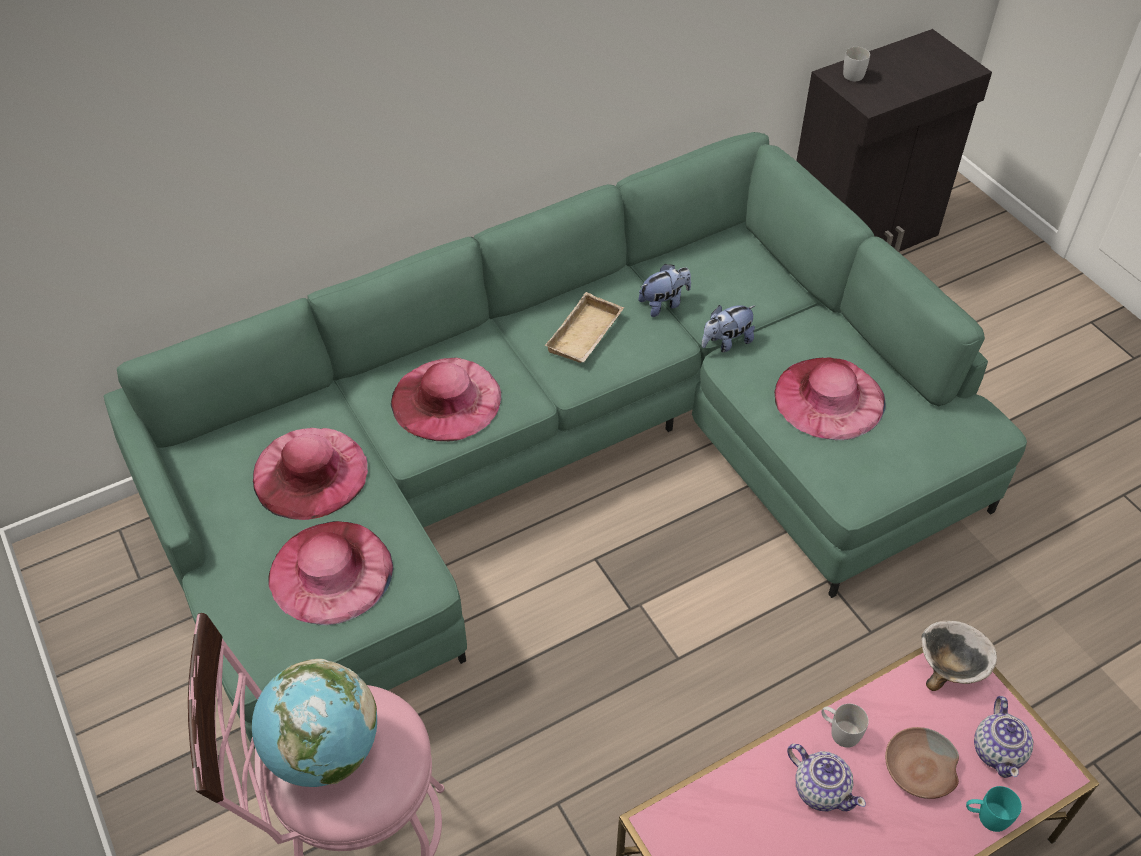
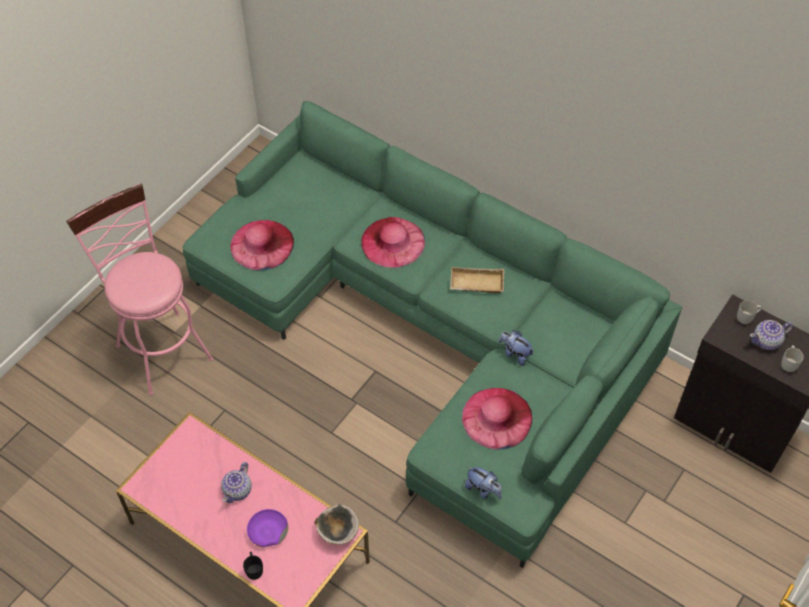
camera: 65 degrees right, 5 degrees up
globe [252,659,377,787] -> none
pink hat [253,428,368,520] -> none
plush toy [638,264,691,317] -> plush toy moved to [465,466,502,499]
white mug [821,704,869,748] -> white mug moved to [781,345,804,372]
brown bowl [885,727,959,799] -> purple bowl [247,509,288,547]
turquoise mug [966,786,1022,832] -> black mug [243,552,263,580]
teapot [974,696,1033,778] -> teapot moved to [750,320,793,350]

